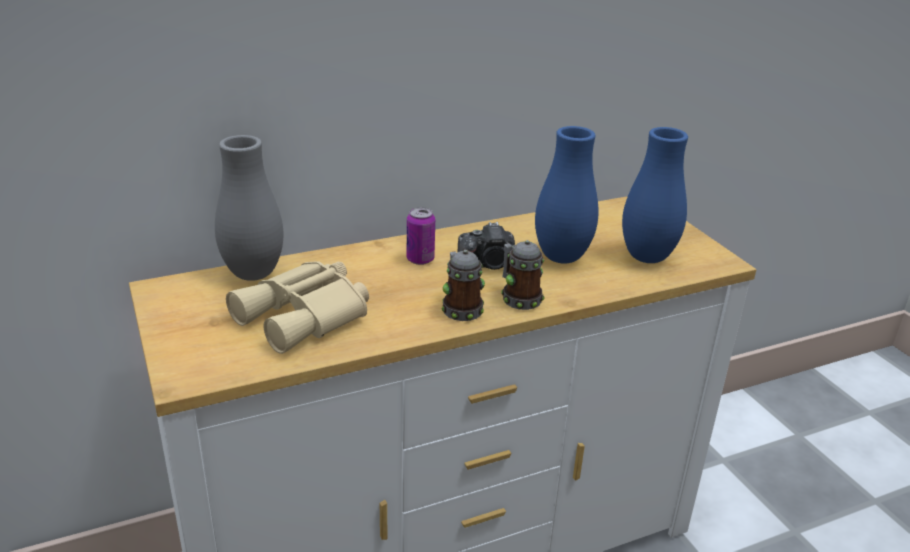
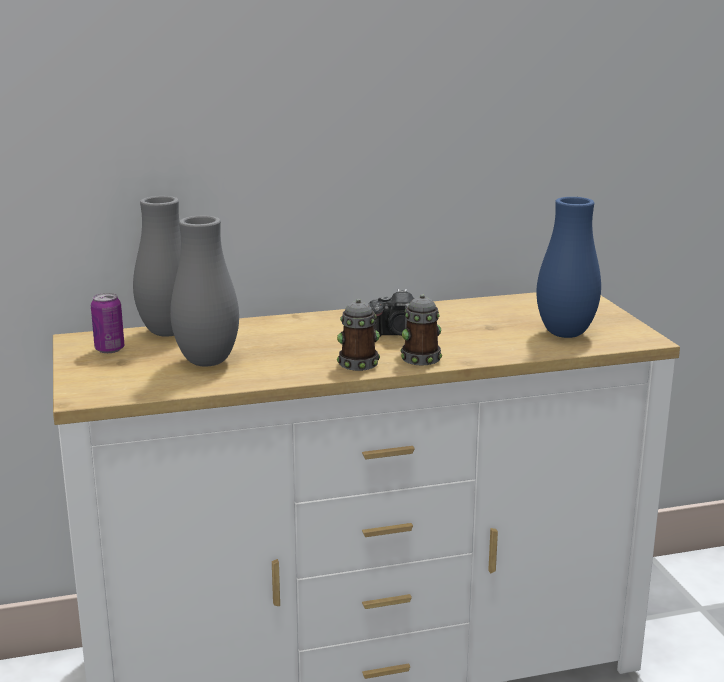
camera: 10 degrees right, 10 degrees down
beige binoculars [226,261,369,354] -> grey vase [170,216,239,367]
can [407,207,435,265] -> can moved to [91,293,124,353]
blue vase [535,126,599,264] -> none

